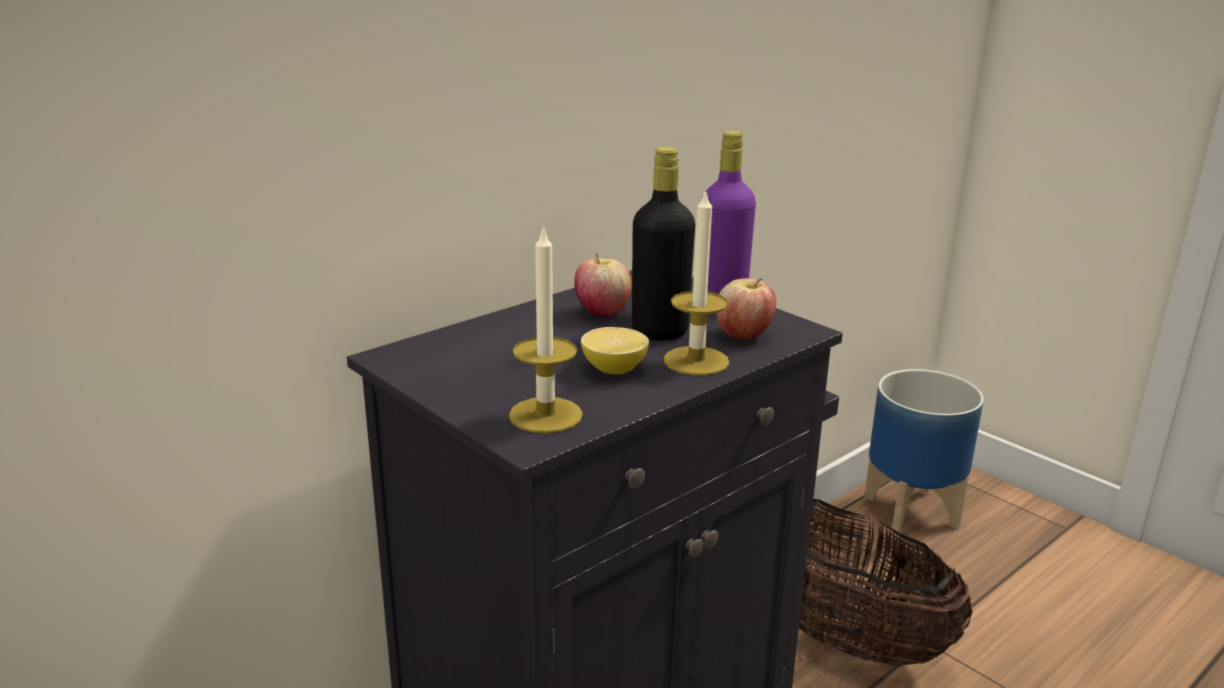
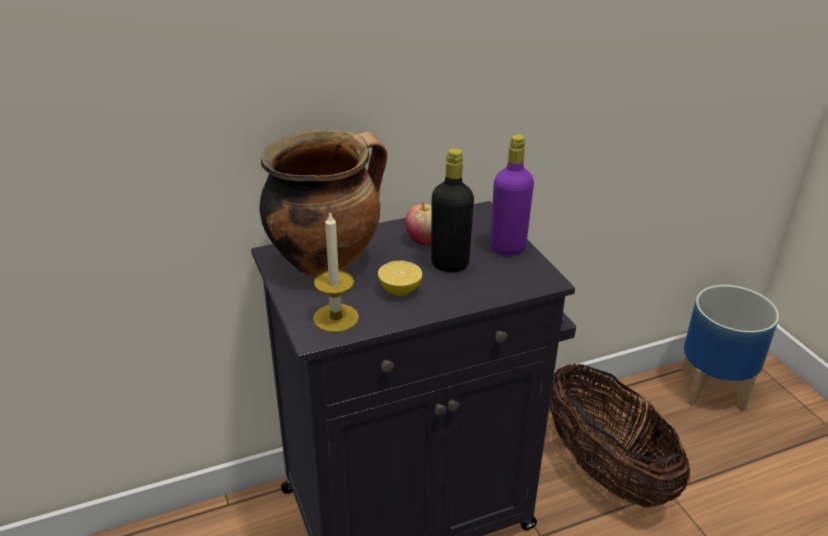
camera: 20 degrees right, 10 degrees up
candle [664,188,729,375] -> none
apple [716,277,776,339] -> none
none -> cooking pot [260,130,387,277]

